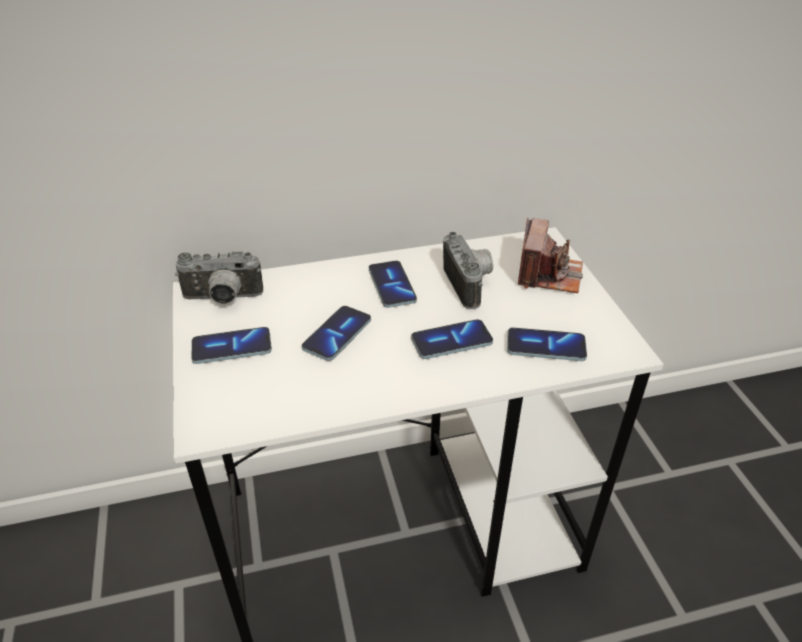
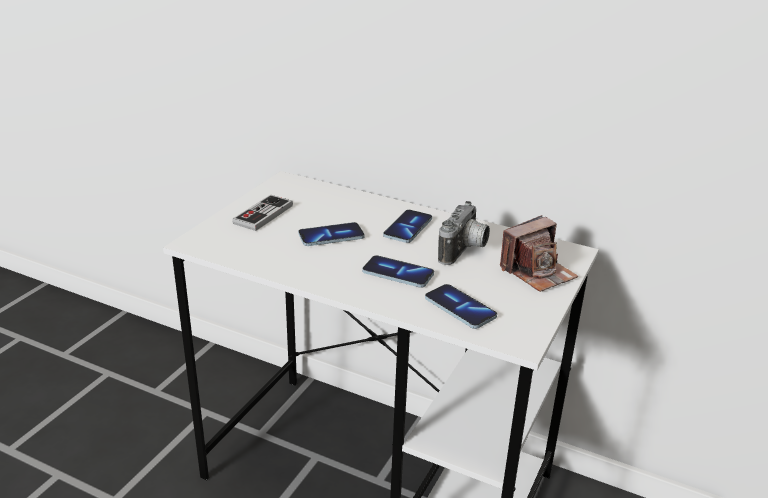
camera: 40 degrees right, 10 degrees down
camera [175,252,263,304] -> none
phone [191,327,272,364] -> game controller [232,195,293,231]

